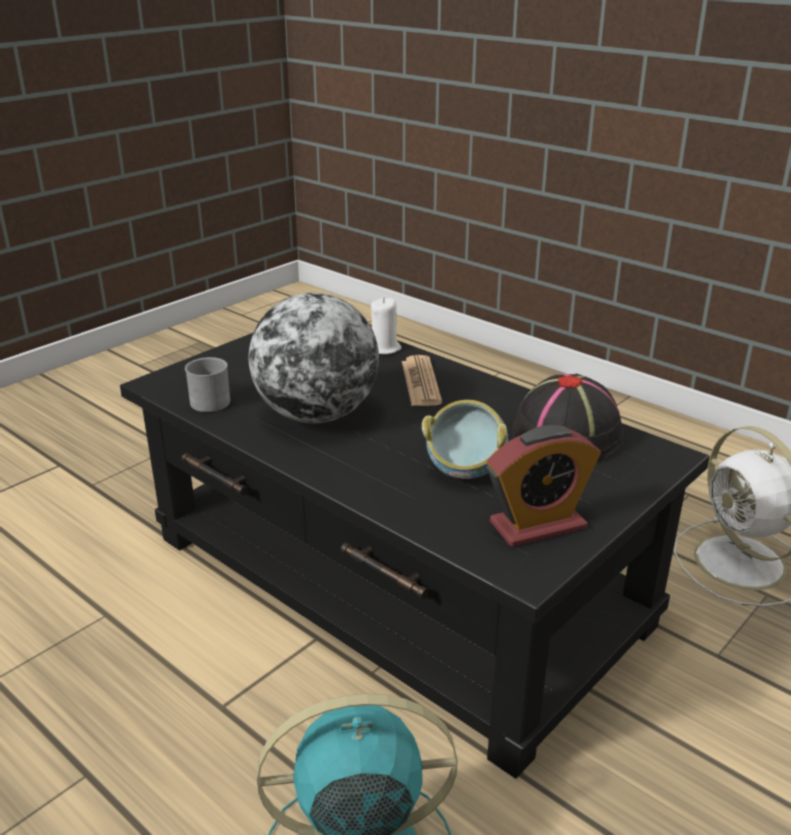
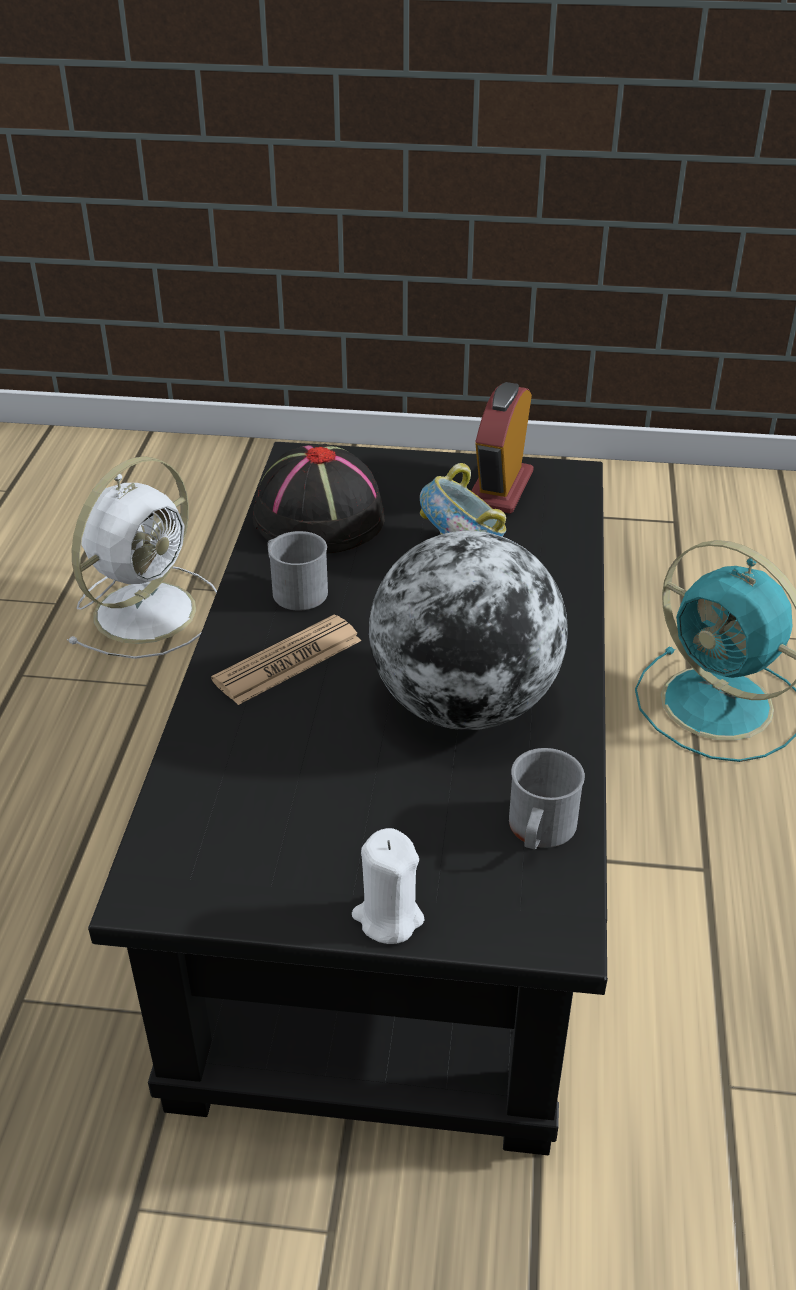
camera: 125 degrees left, 10 degrees up
white candle [371,298,401,354] -> white candle moved to [352,828,425,944]
alarm clock [487,425,601,547] -> alarm clock turned 105 degrees counterclockwise [471,382,534,514]
none -> grey mug [268,531,328,611]

